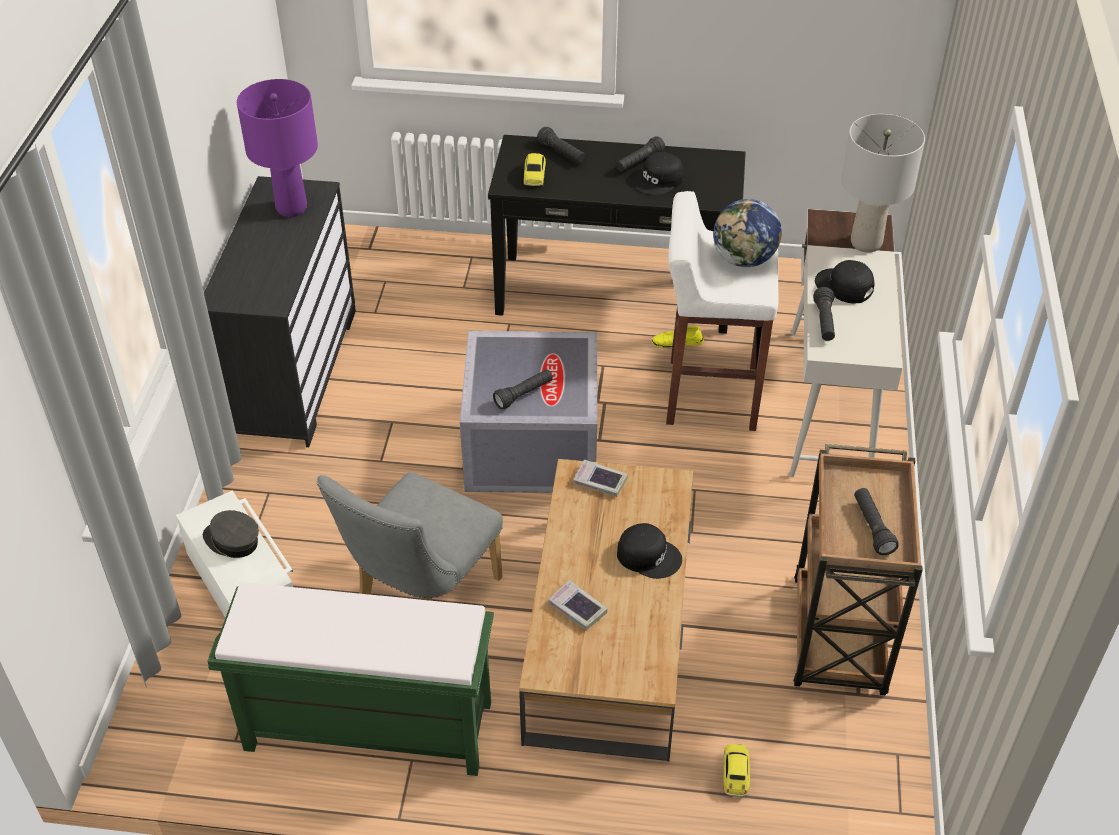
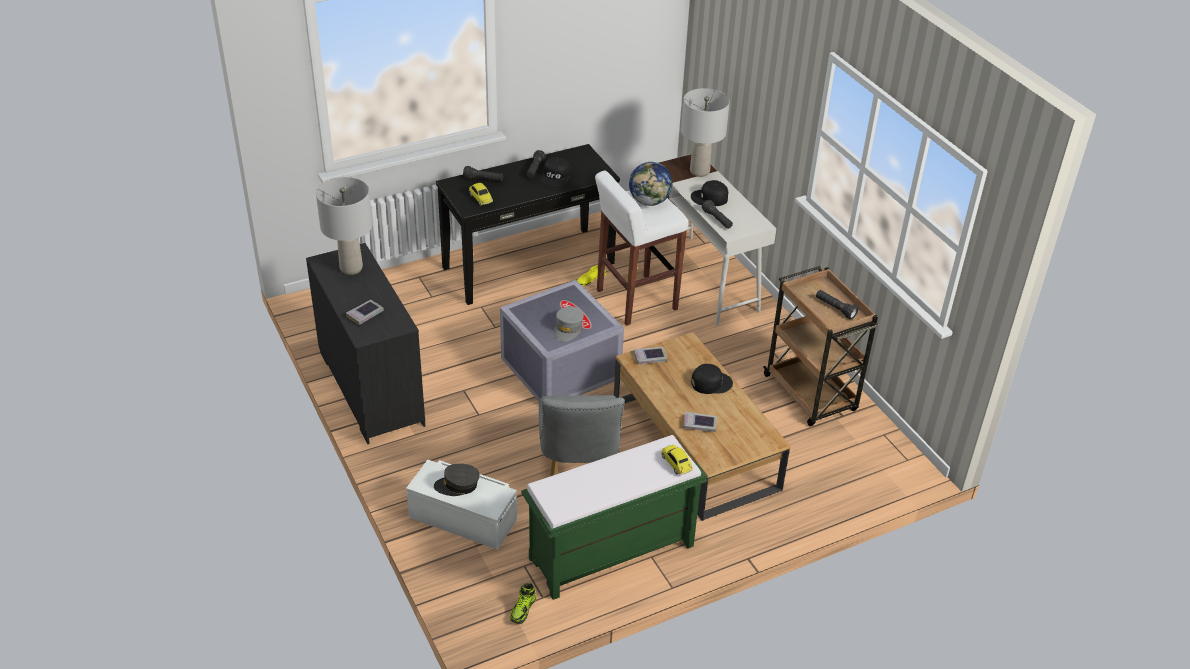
camera: 35 degrees left, 5 degrees down
purple table lamp [237,79,318,217] -> grey table lamp [316,177,373,275]
black flashlight [493,369,553,409] -> grey cap [554,306,584,342]
toy car [723,744,750,797] -> toy car moved to [661,445,693,475]
none -> book [346,300,384,325]
none -> shoe [510,583,536,624]

